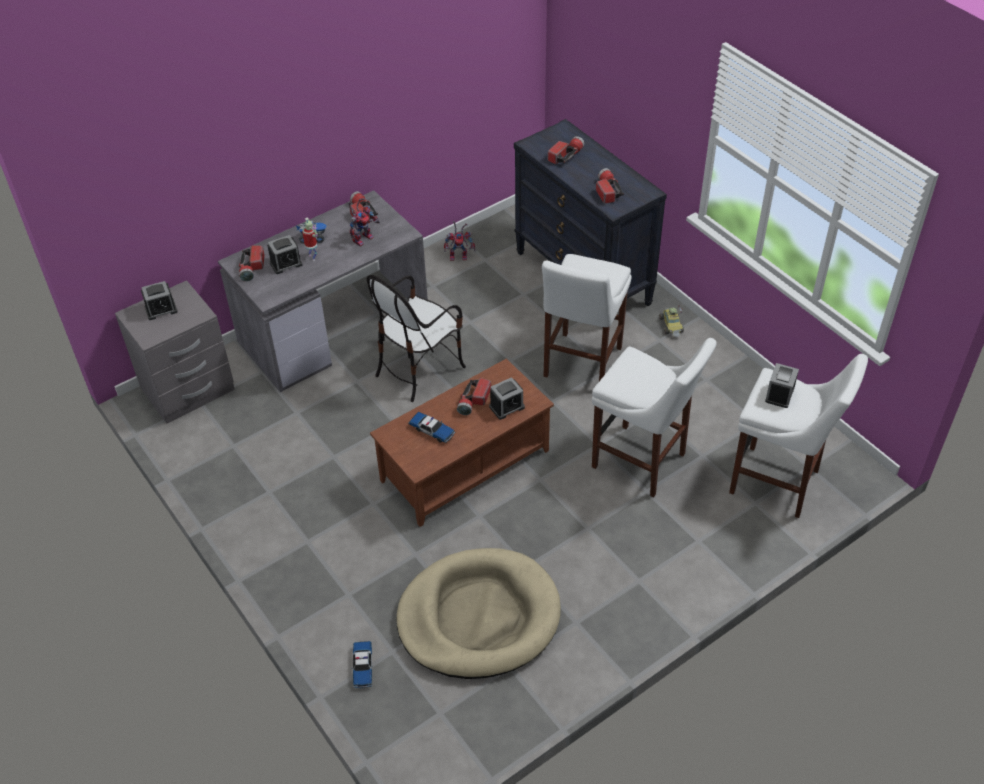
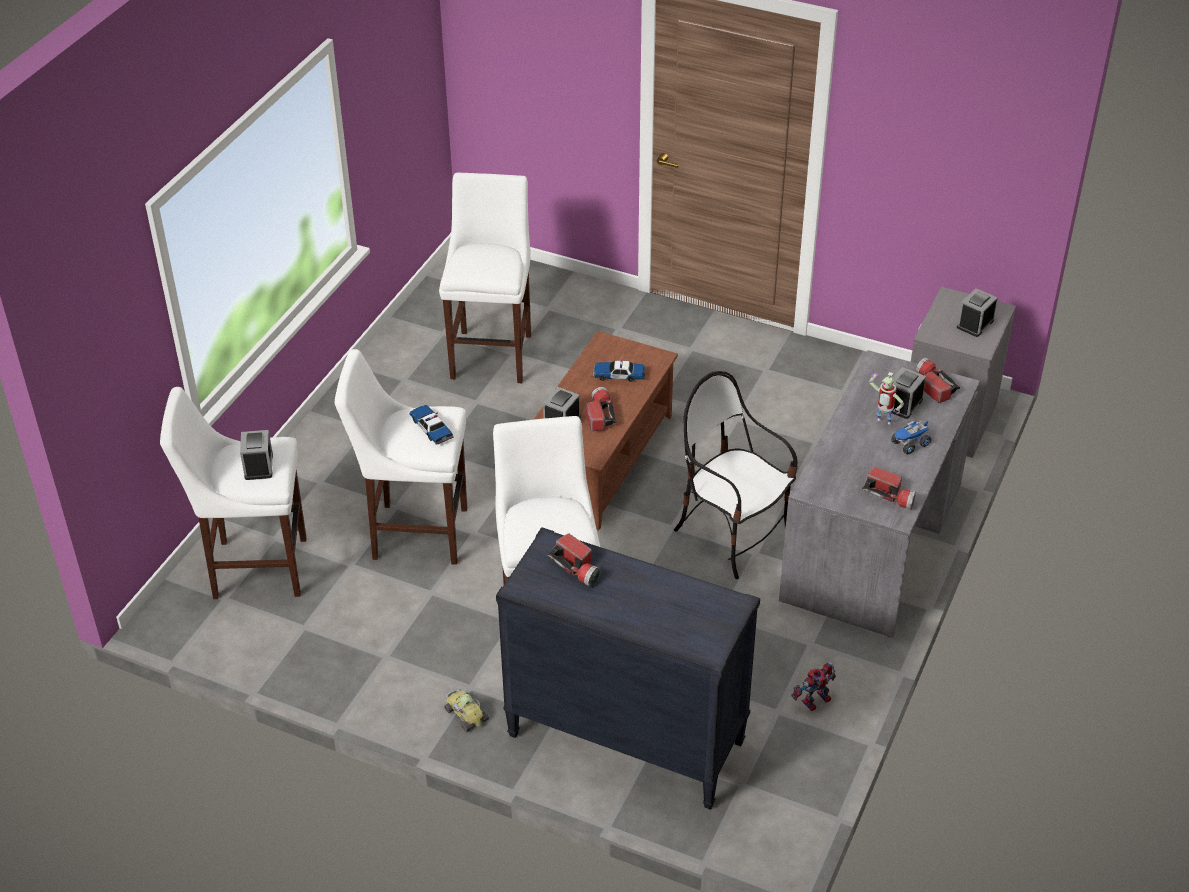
camera: 150 degrees right, 5 degrees down
toy robot [349,198,380,247] -> none
toy car [352,641,373,688] -> toy car moved to [409,405,454,445]
chair [367,275,466,402] -> chair turned 60 degrees counterclockwise [674,371,798,579]
beige dog bed [396,548,561,679] -> white stool [439,173,531,383]
flashlight [548,136,584,164] -> none

